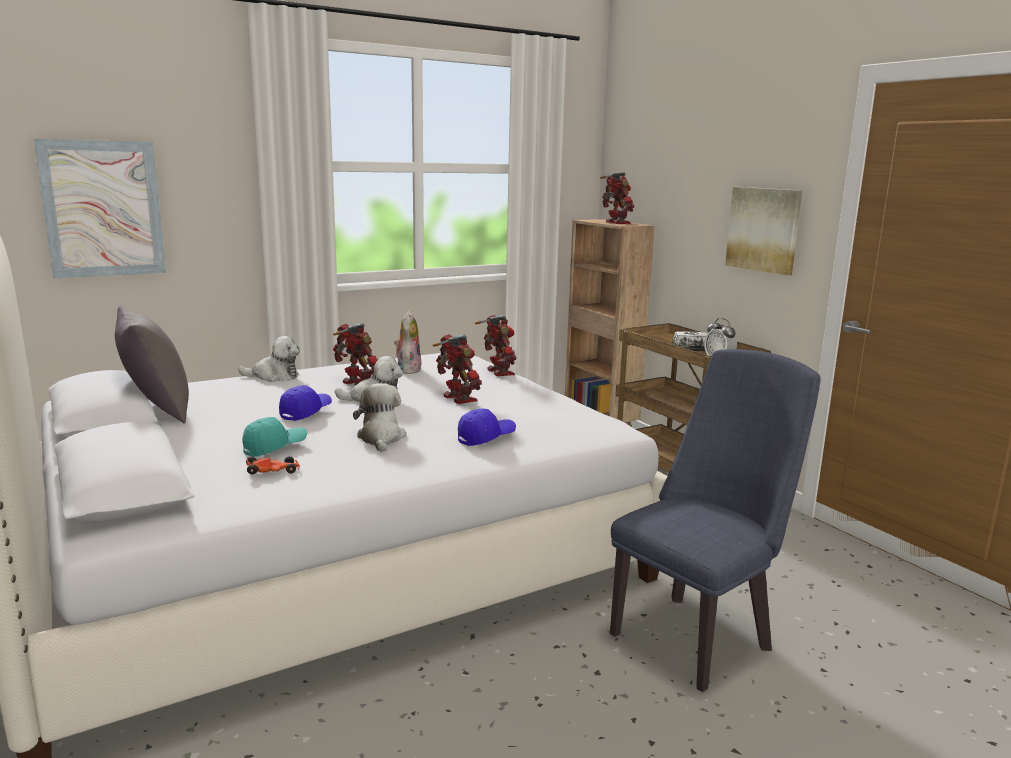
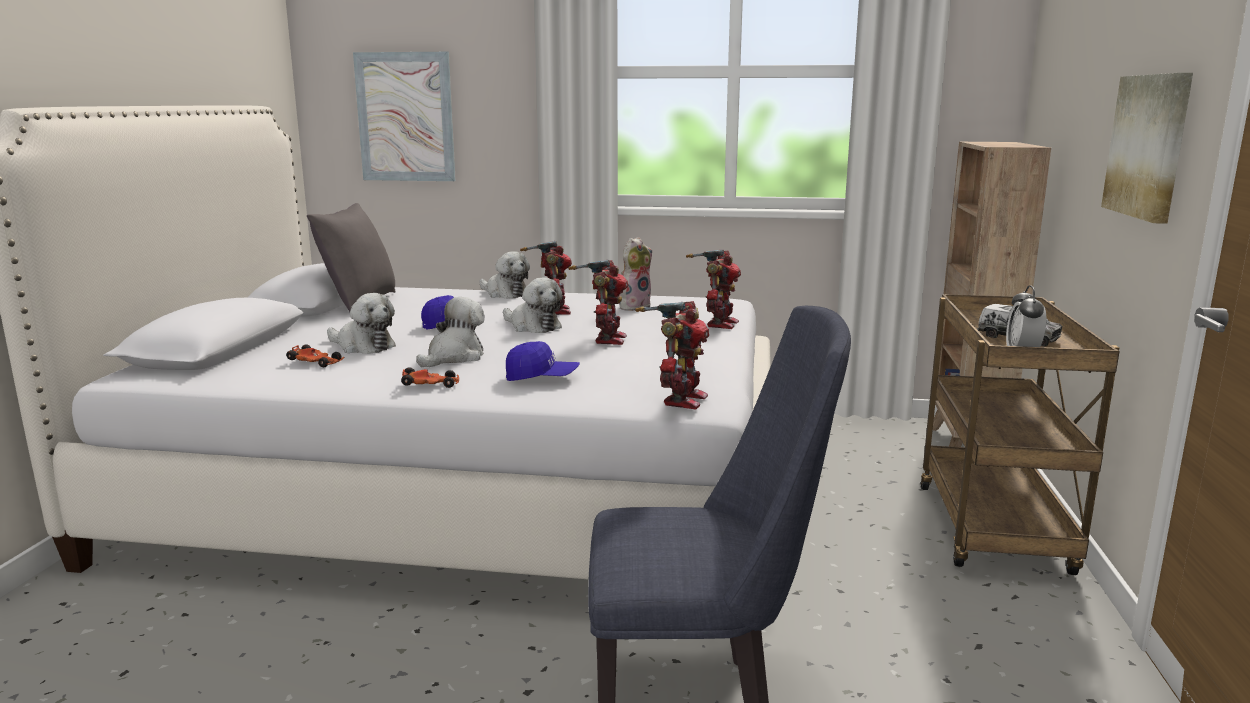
camera: 40 degrees right, 0 degrees up
turquoise cap [242,417,307,457] -> plush toy [327,293,396,354]
toy robot [600,172,635,224] -> toy robot moved to [635,301,709,410]
none -> toy car [401,367,459,388]

